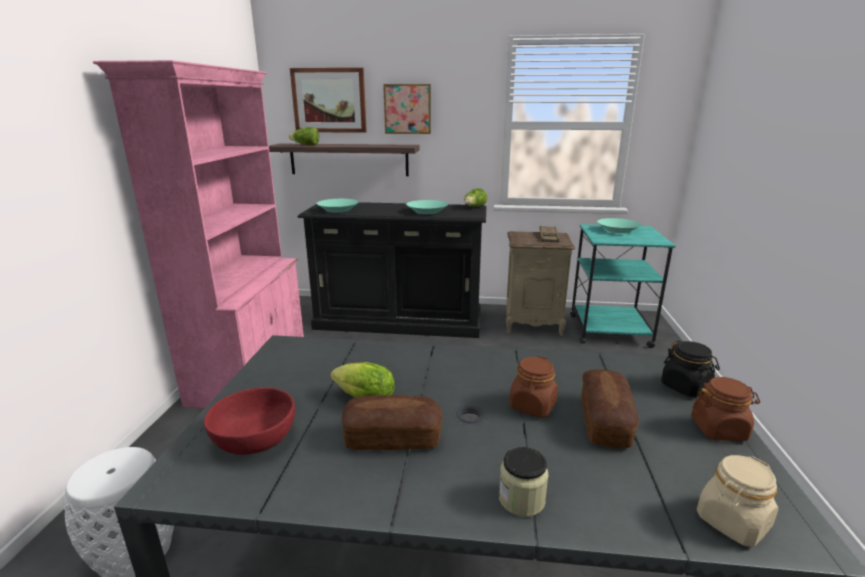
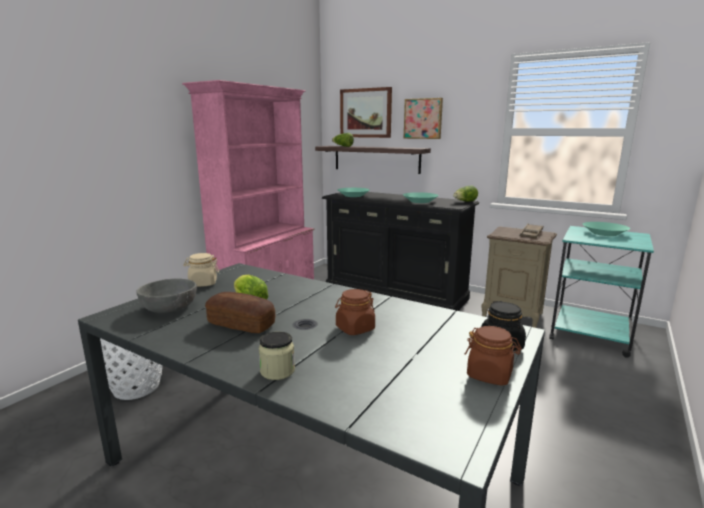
camera: 25 degrees right, 5 degrees down
red bowl [204,388,295,455] -> grey bowl [136,279,197,313]
bread [582,369,639,448] -> none
beige jar [697,455,778,547] -> beige jar moved to [183,253,219,287]

